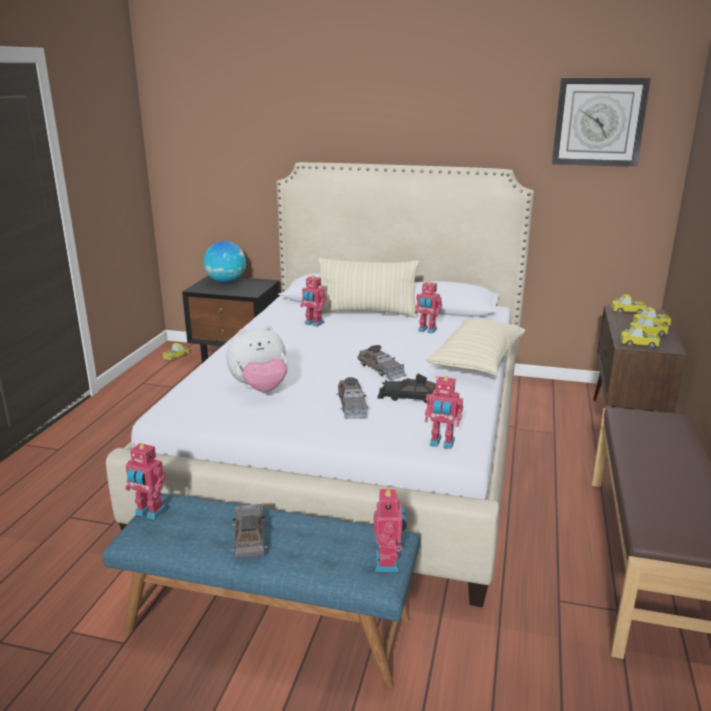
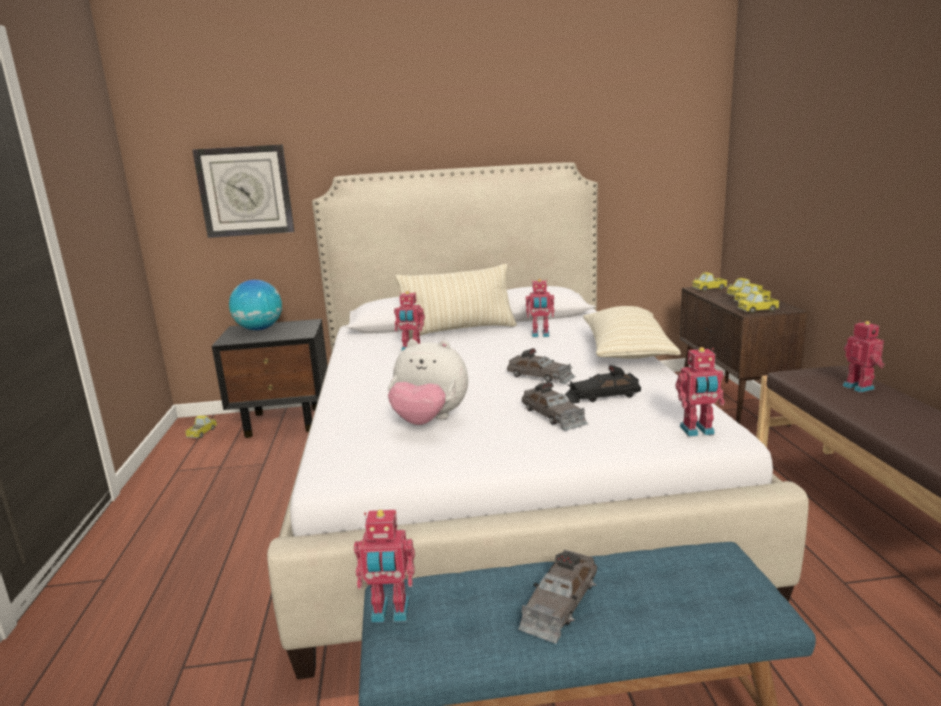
camera: 20 degrees left, 5 degrees down
plush toy [227,325,288,392] -> plush toy turned 60 degrees clockwise [388,339,468,425]
grey toy car [231,503,268,558] -> grey toy car turned 120 degrees counterclockwise [518,550,597,644]
toy robot [374,486,407,572] -> toy robot moved to [843,320,885,393]
wall clock [552,78,651,167] -> wall clock moved to [192,145,295,238]

